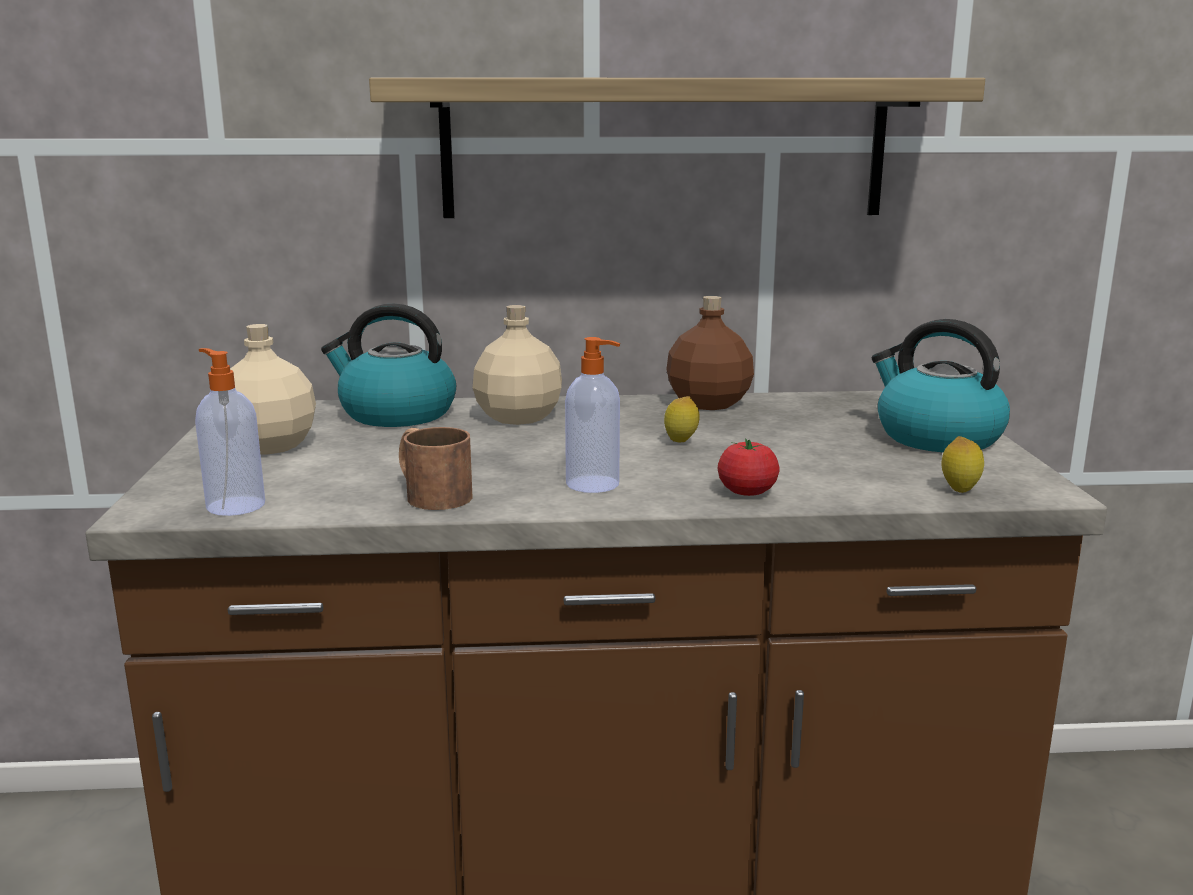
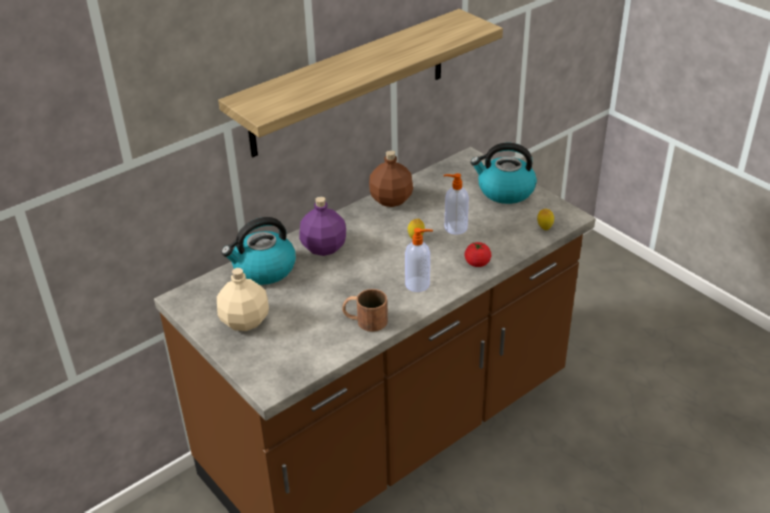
camera: 35 degrees left, 20 degrees up
soap dispenser [195,348,265,516] -> soap dispenser moved to [444,173,469,235]
beige bottle [473,305,562,425] -> purple bottle [299,196,346,256]

